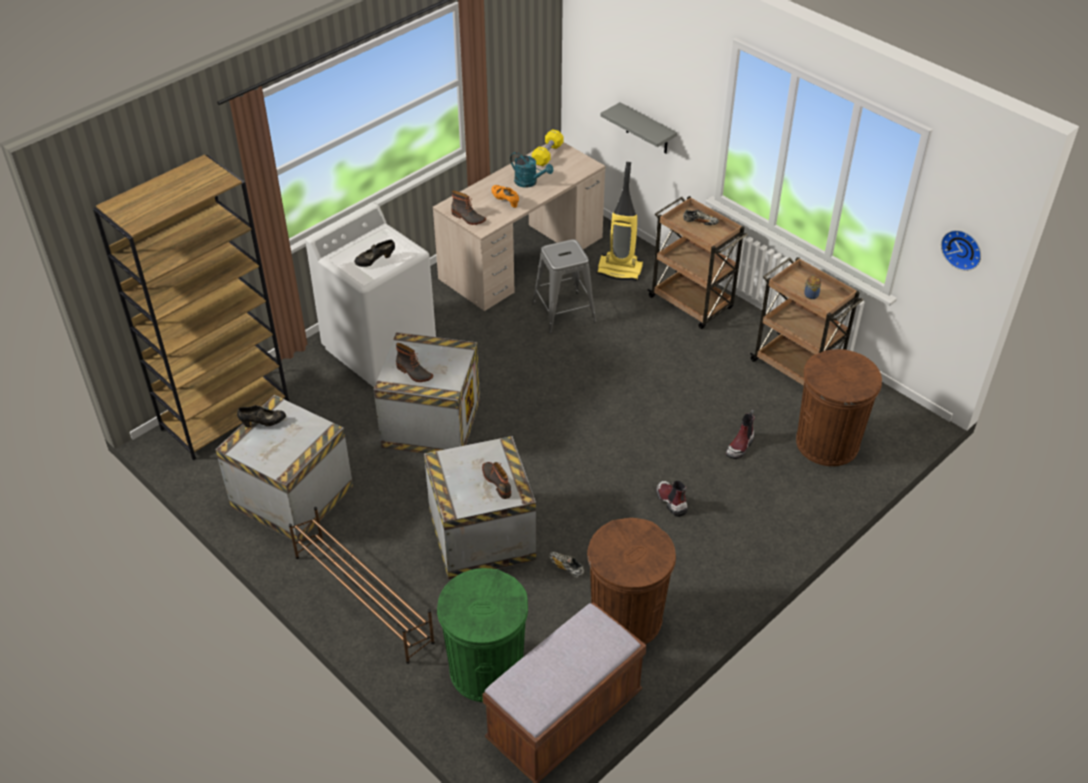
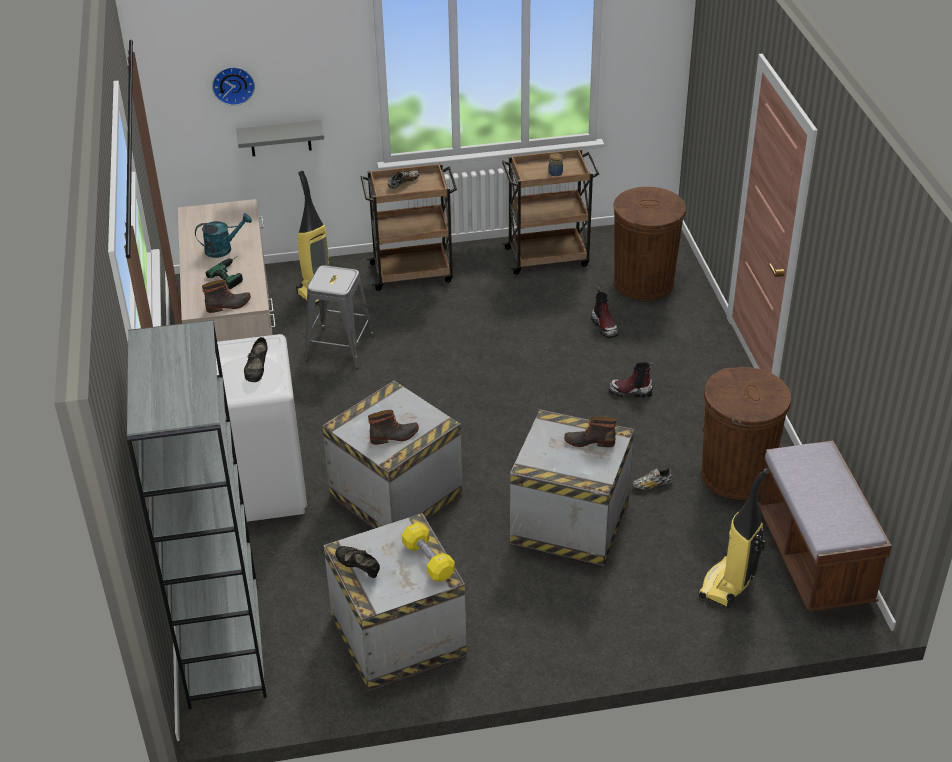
camera: 55 degrees left, 5 degrees down
brown bookcase [93,155,289,460] -> grey bookcase [127,320,267,709]
black shoe [237,405,286,428] -> black shoe turned 75 degrees counterclockwise [335,546,380,578]
brown shoe rack [289,507,435,664] -> none
green trash can [437,568,528,702] -> vacuum cleaner [699,468,770,608]
orange shoe [491,185,519,208] -> power drill [206,256,243,289]
yellow dumbbell [532,129,564,166] -> yellow dumbbell moved to [402,522,455,582]
wall clock [941,230,981,271] -> wall clock moved to [212,67,255,106]

